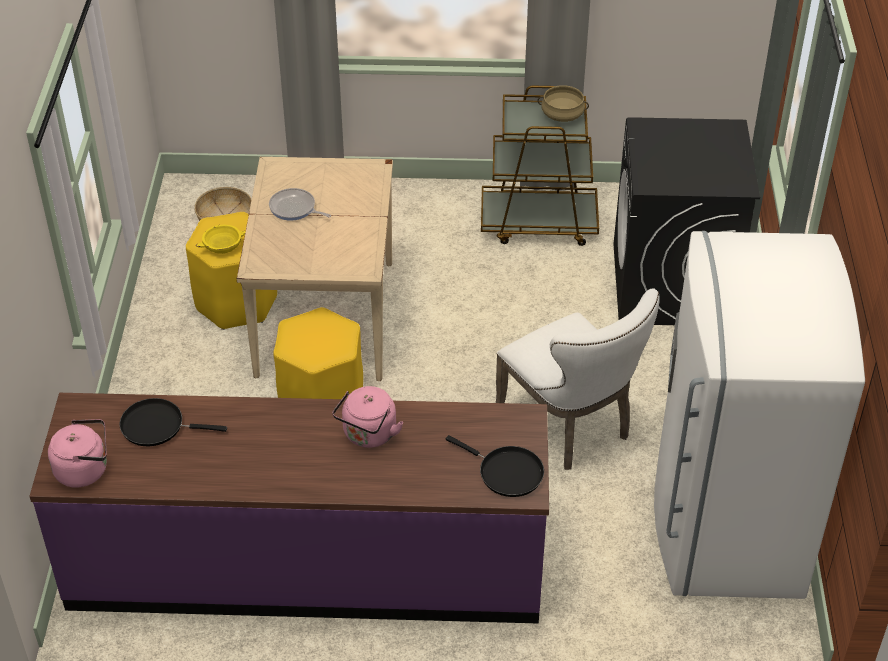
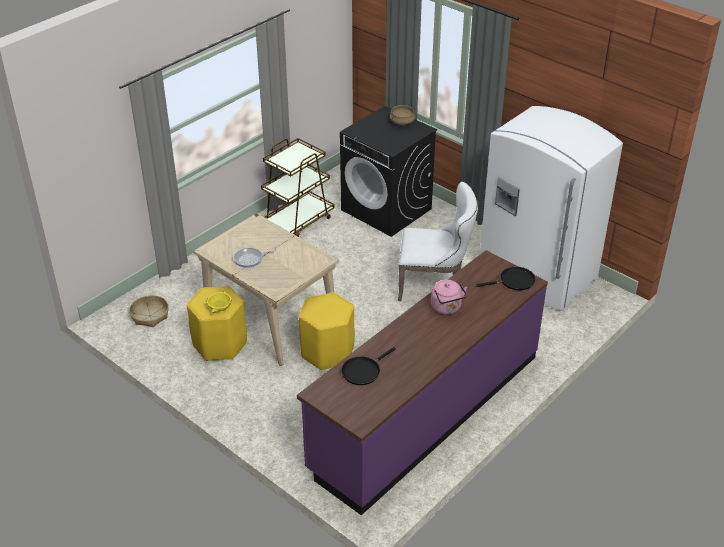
camera: 50 degrees left, 5 degrees down
pink kettle [48,419,107,488] -> none
beige cooking pot [537,85,589,122] -> beige cooking pot moved to [390,105,415,125]

